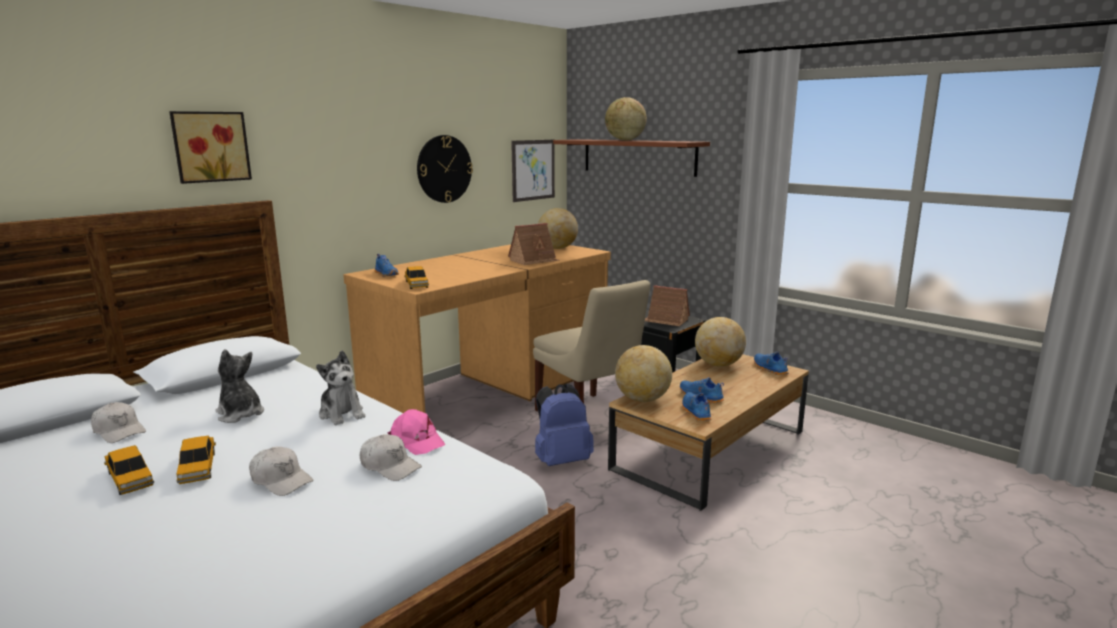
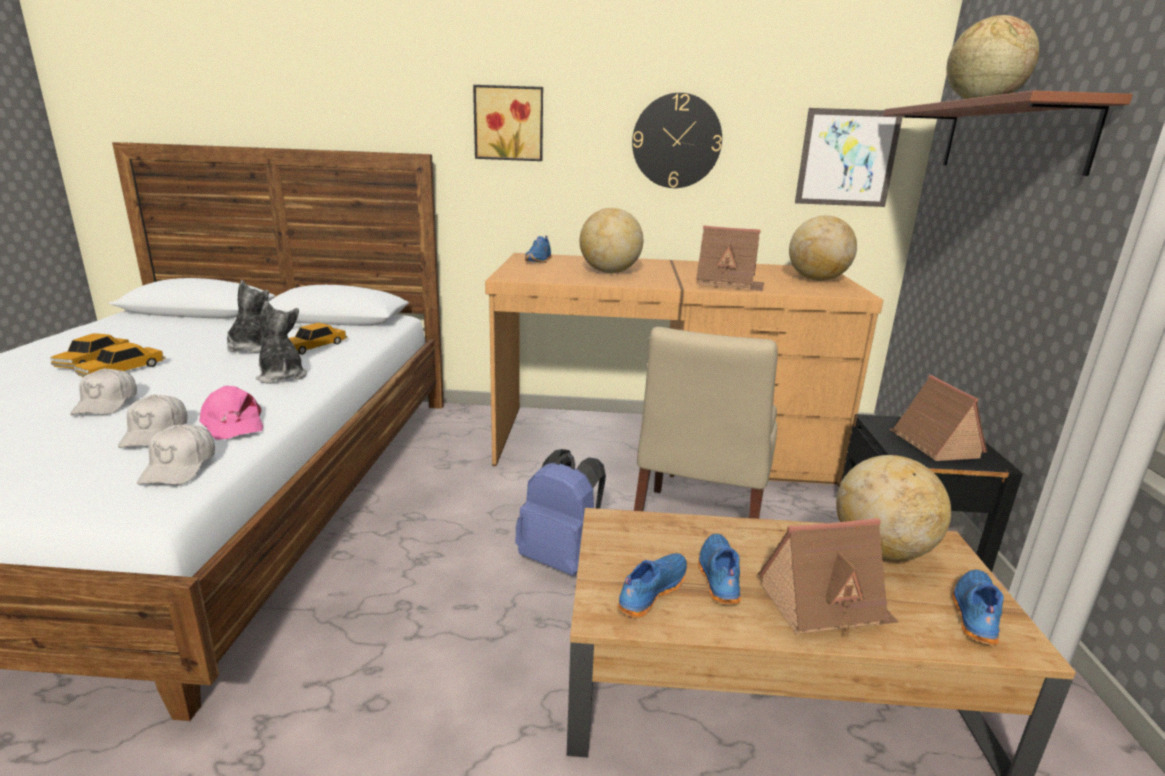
camera: 50 degrees right, 5 degrees up
white cap [91,402,146,443] -> white cap moved to [137,424,215,485]
picture [169,111,252,184] -> picture moved to [473,85,543,161]
plush toy [316,351,365,425] -> plush toy turned 135 degrees clockwise [256,301,308,384]
pink cap [387,409,445,455] -> pink cap turned 45 degrees counterclockwise [199,386,263,440]
toy car [404,266,429,289] -> toy car moved to [289,323,348,355]
globe [615,345,672,402] -> globe moved to [579,208,643,273]
none -> toy house [758,518,899,638]

